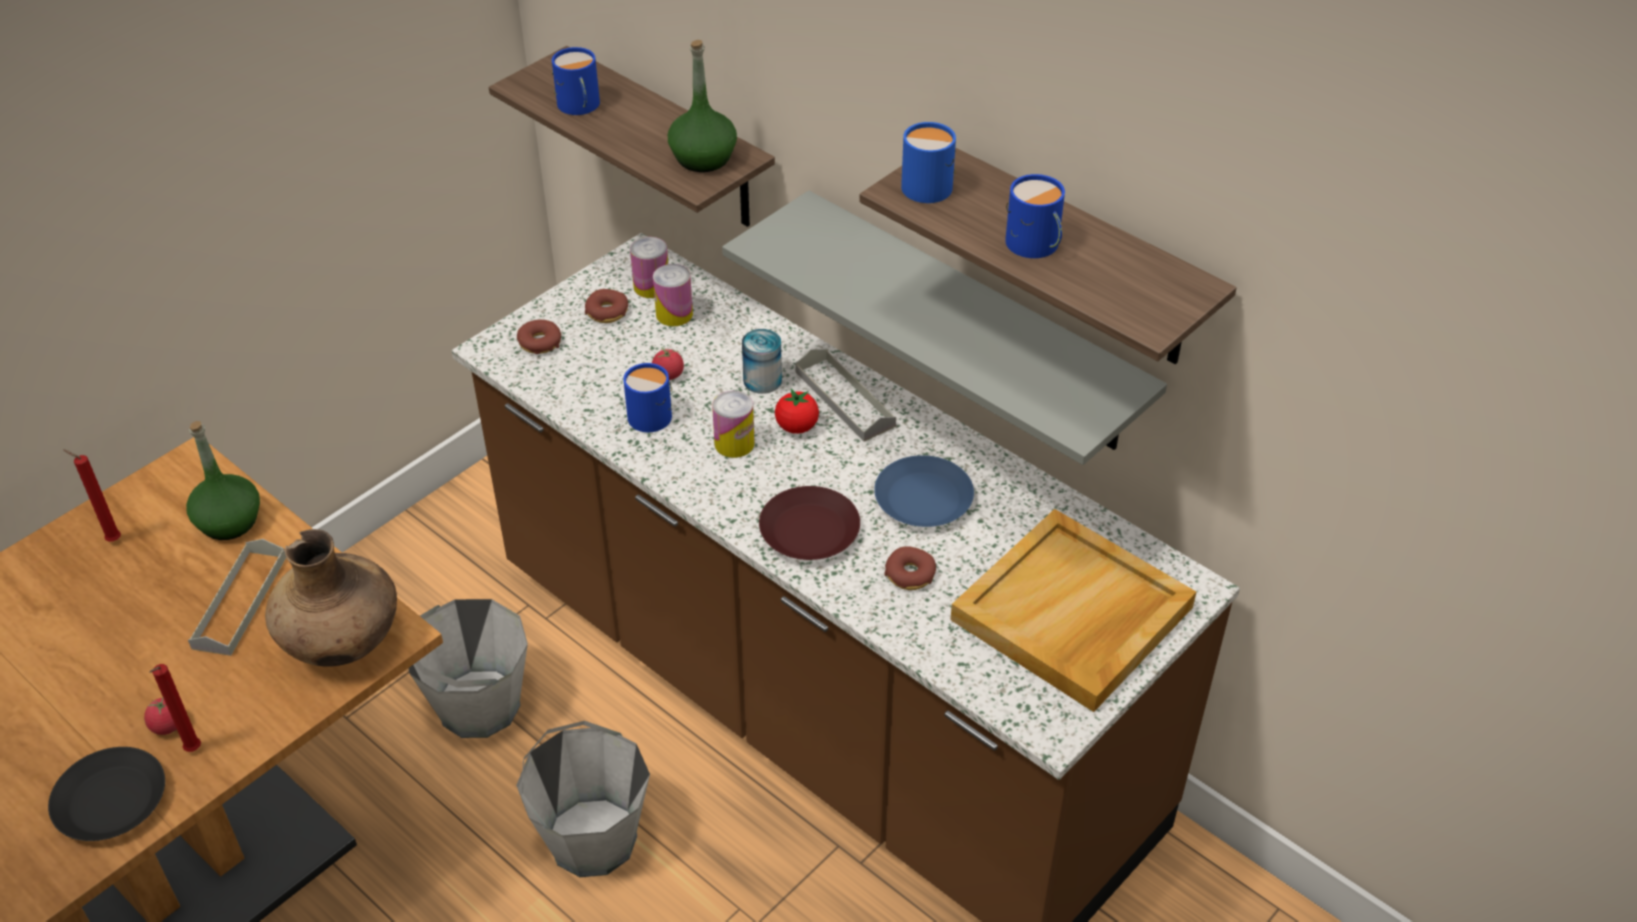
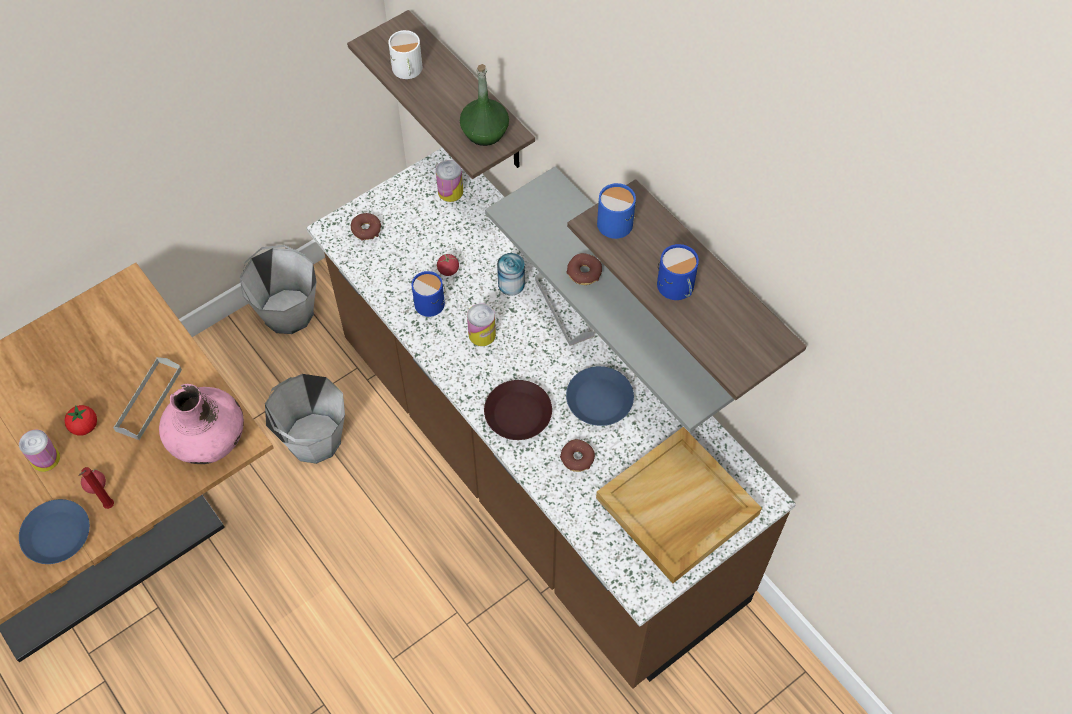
camera: 10 degrees right, 15 degrees up
black plate [48,747,165,841] -> blue plate [19,499,90,564]
red candle [63,449,121,542] -> none
green bottle [186,421,260,540] -> none
brown vase [265,529,397,667] -> pink vase [159,384,244,464]
grey bucket [516,721,650,877] -> grey bucket moved to [240,245,317,334]
blue mug [552,47,600,115] -> white mug [388,30,423,79]
donut [585,289,628,323] -> donut moved to [567,253,602,285]
can [653,264,693,326] -> can moved to [19,429,60,472]
tomato [775,389,819,434] -> tomato moved to [65,405,97,435]

